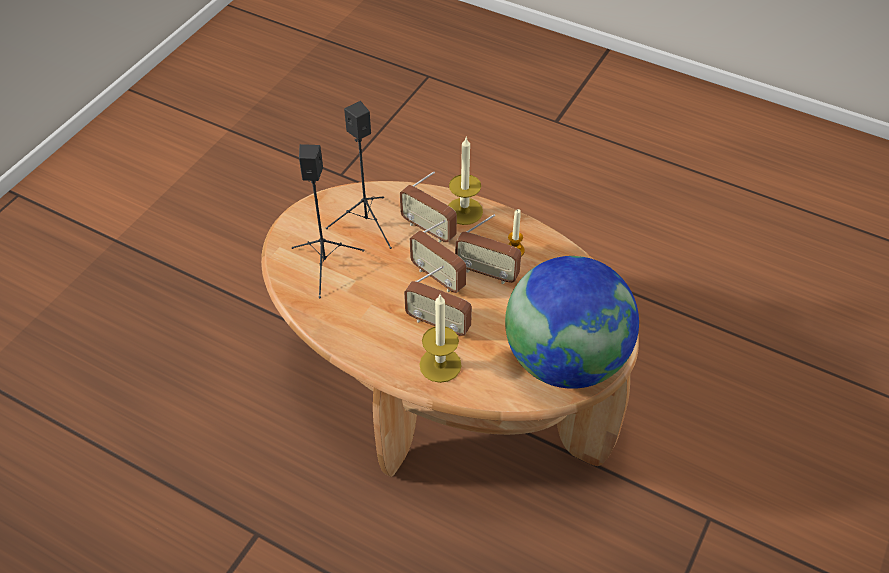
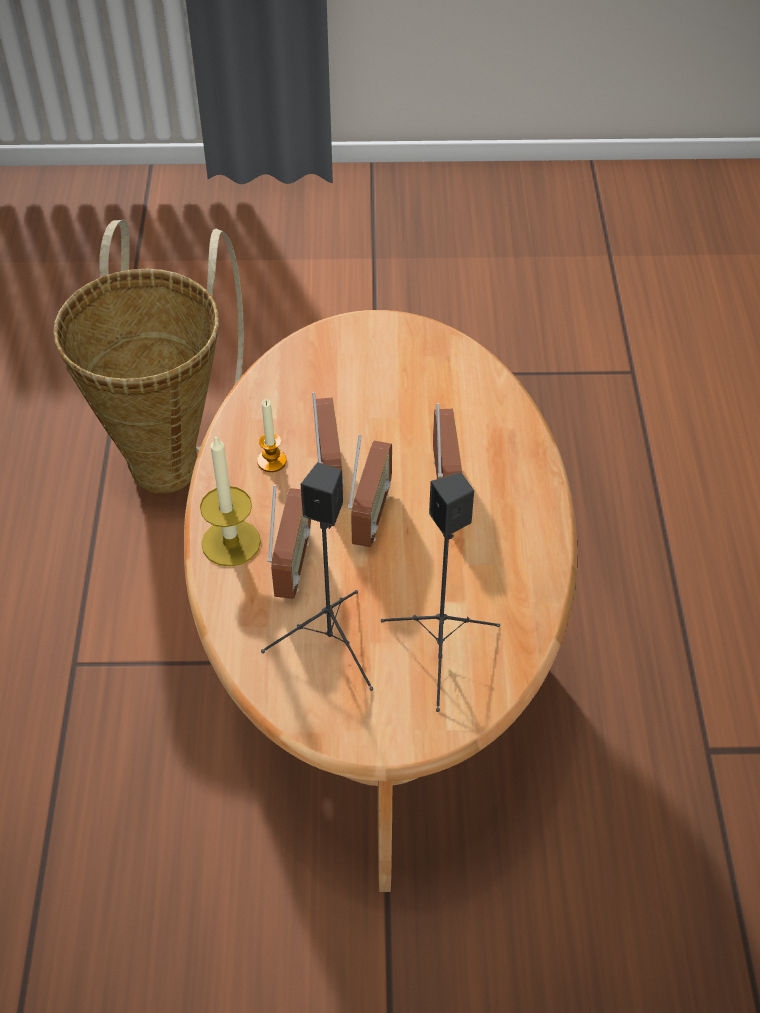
camera: 120 degrees left, 0 degrees up
candle [419,295,462,383] -> none
globe [505,256,639,389] -> none
none -> basket [53,220,244,494]

